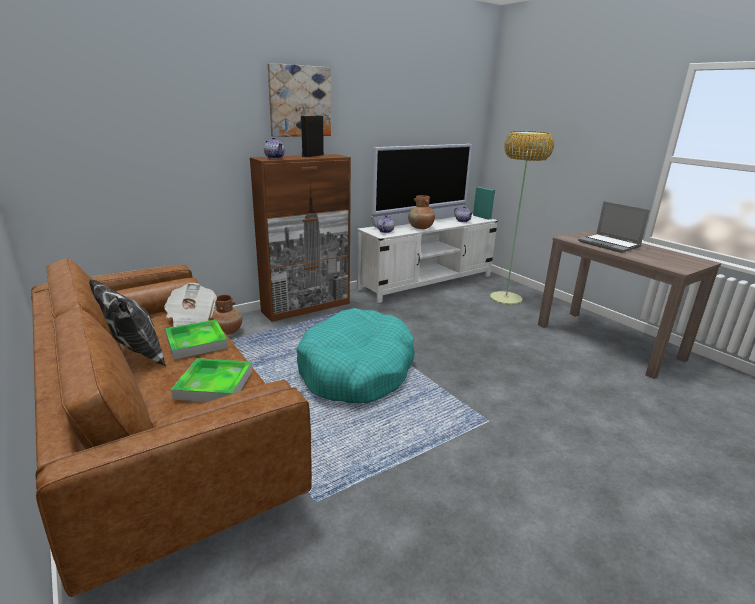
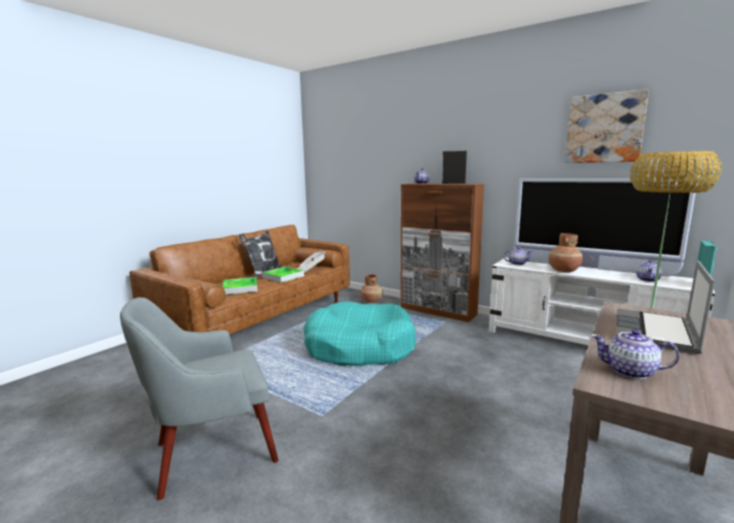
camera: 70 degrees right, 10 degrees down
picture [267,63,331,137] -> picture moved to [565,89,649,163]
none -> grey armchair [120,297,278,500]
none -> teapot [591,329,680,379]

